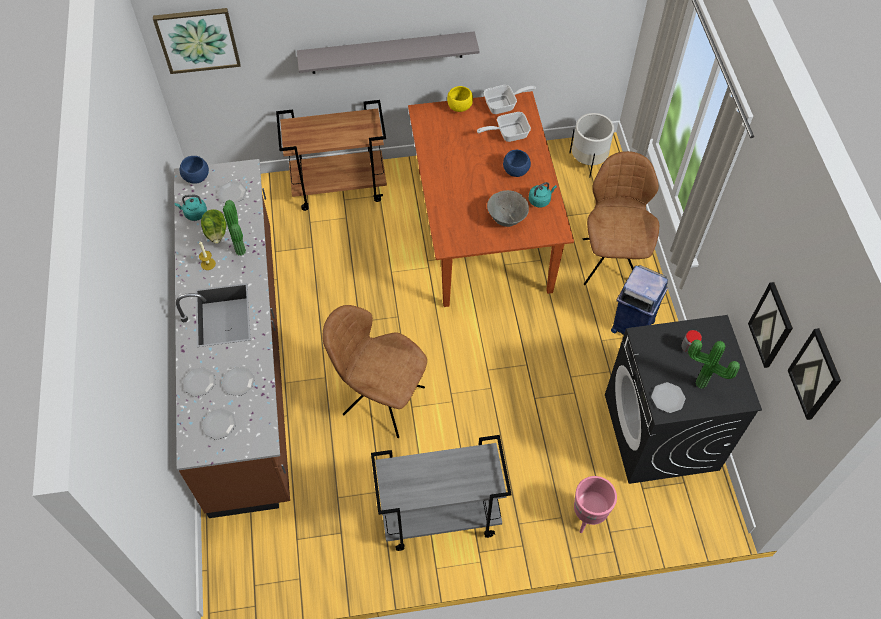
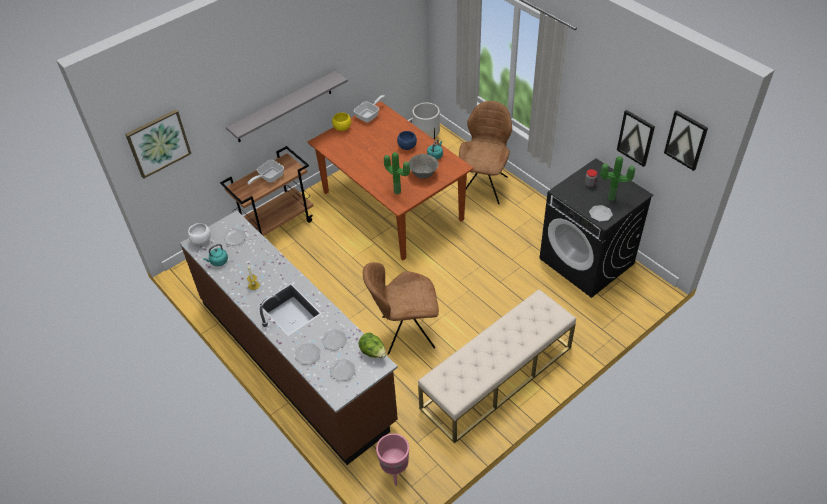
camera: 30 degrees left, 10 degrees down
blue bowl [180,156,209,184] -> white bowl [188,223,211,245]
lettuce [201,209,226,244] -> lettuce moved to [359,332,386,358]
potted plant [223,200,246,256] -> potted plant moved to [384,152,410,194]
grey cart [371,435,512,551] -> beige bench [418,289,576,444]
frying pan [477,112,531,142] -> frying pan moved to [248,160,284,185]
pink planter [574,476,617,533] -> pink planter moved to [376,433,409,486]
brown chair [582,151,659,285] -> brown chair turned 45 degrees clockwise [459,101,512,204]
blue trash can [611,265,668,335] -> none

